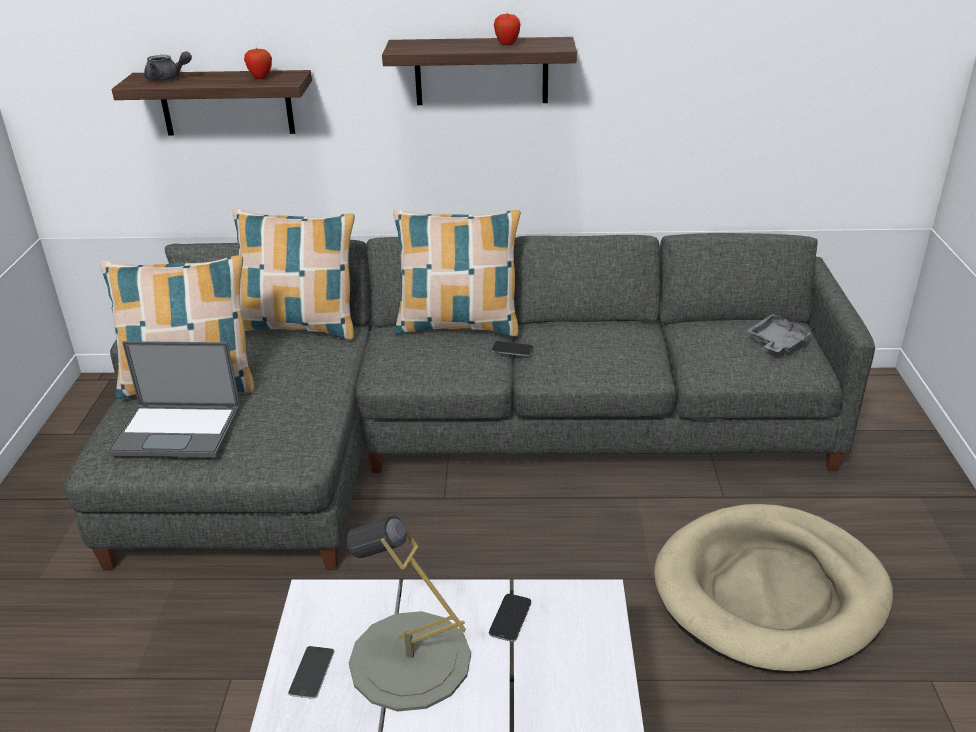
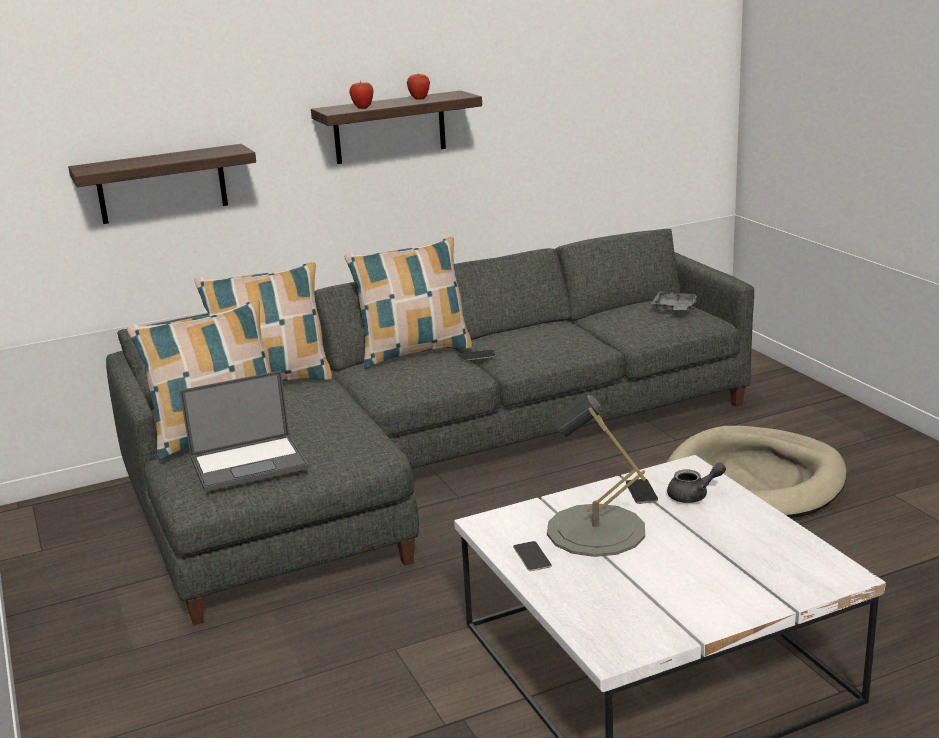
camera: 25 degrees left, 10 degrees down
grey teapot [144,51,192,81] -> grey teapot moved to [667,462,726,503]
apple [244,48,272,79] -> apple moved to [349,82,374,109]

